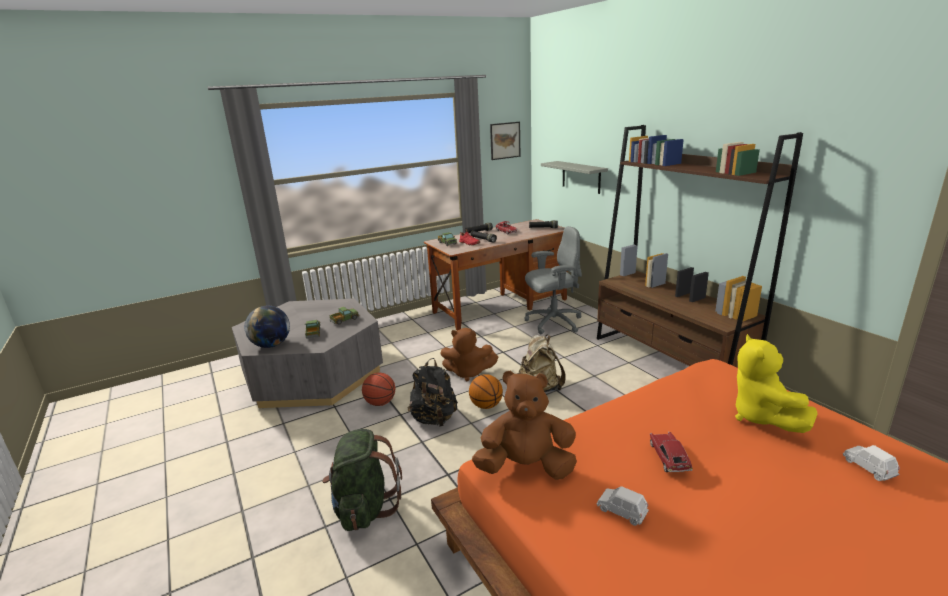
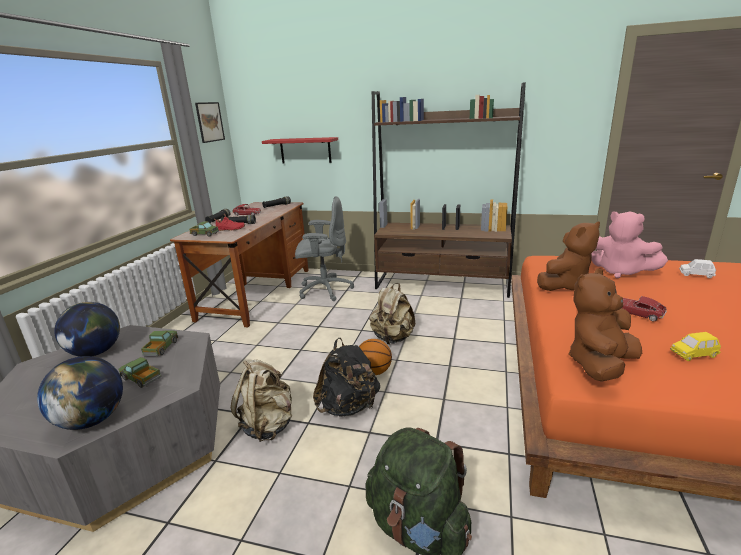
camera: 45 degrees left, 0 degrees up
basketball [362,373,395,406] -> beige backpack [231,360,292,442]
brown plush toy [440,328,498,381] -> brown plush toy moved to [537,221,600,291]
grey office chair [524,226,582,334] -> grey office chair turned 60 degrees clockwise [295,196,354,301]
grey shelf [541,161,608,194] -> red shelf [262,137,338,163]
white toy car [597,486,649,526] -> yellow toy car [670,332,721,361]
yellow plush toy [735,334,818,433] -> pink plush toy [591,212,668,278]
none -> globe [54,302,120,357]

